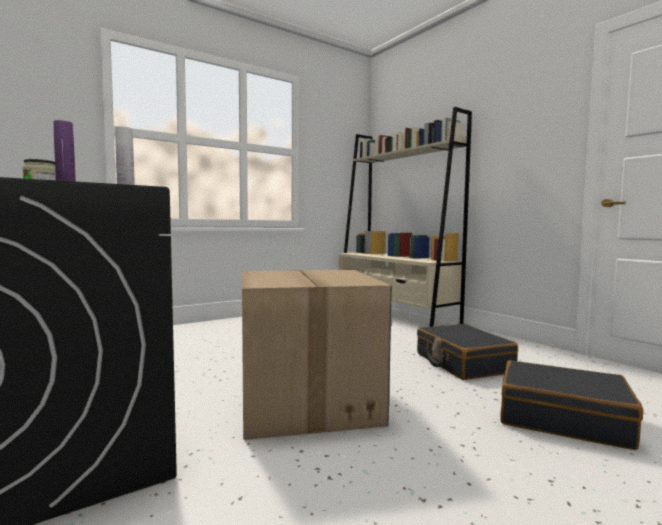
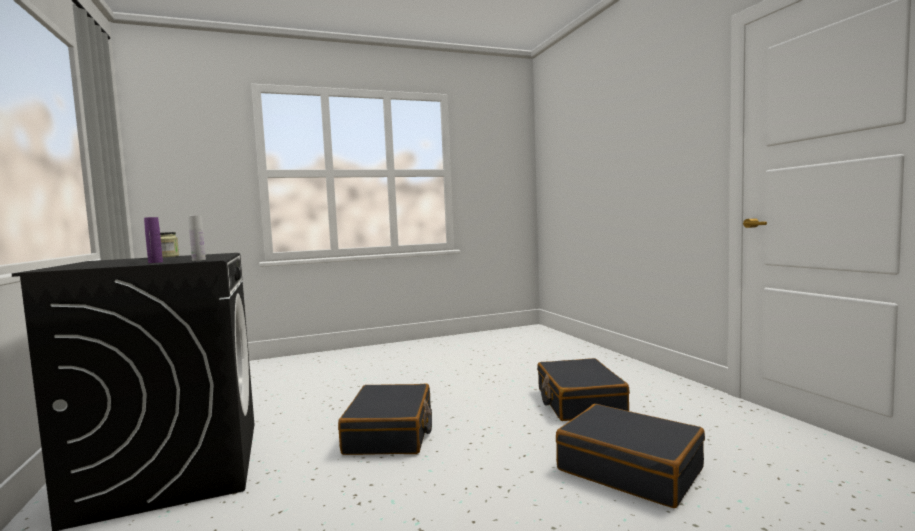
camera: 15 degrees right, 0 degrees up
cardboard box [242,270,392,440] -> black suitcase [338,384,432,455]
beige bookcase [339,107,472,327] -> none

